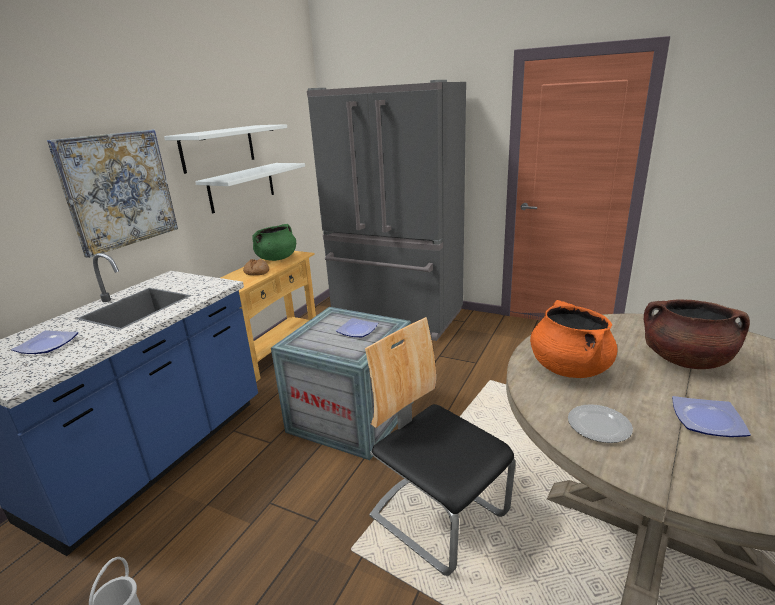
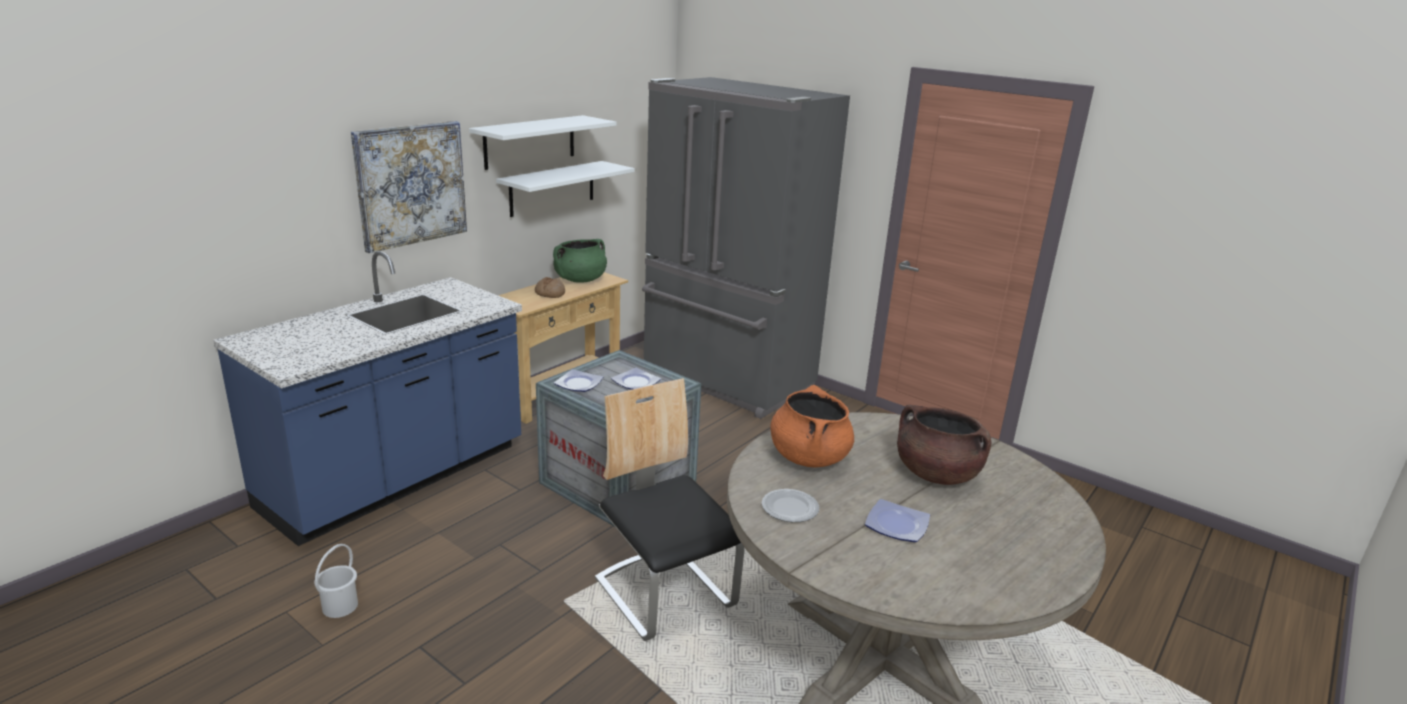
camera: 10 degrees right, 0 degrees up
plate [11,330,78,354] -> plate moved to [554,369,603,392]

